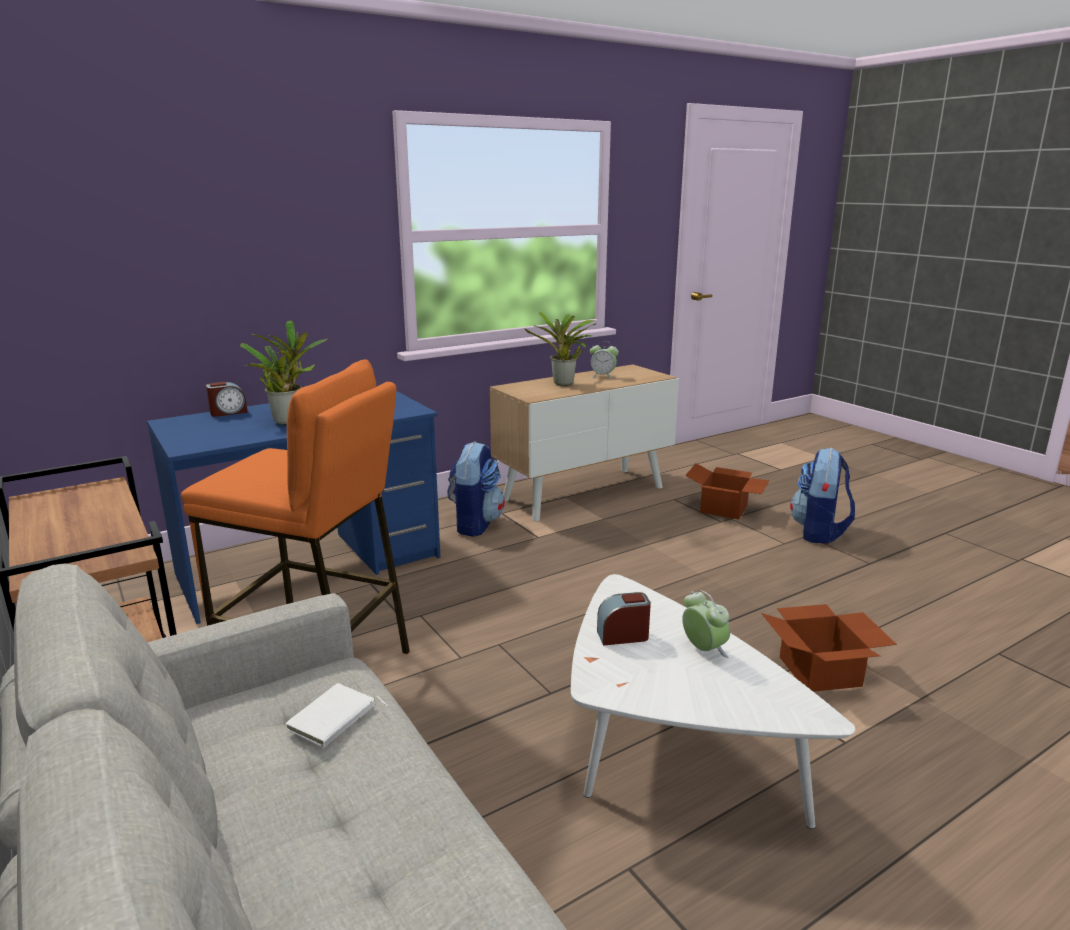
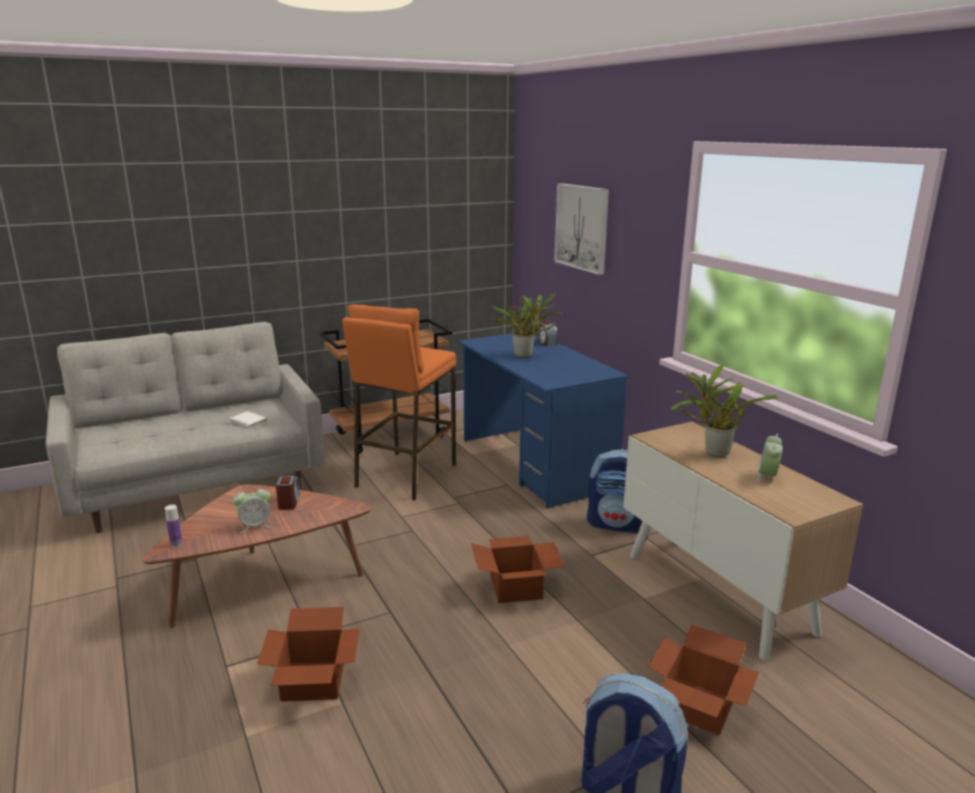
camera: 95 degrees right, 0 degrees up
white coffee table [571,574,855,829] -> brown coffee table [142,484,372,628]
none -> bottle [165,505,183,547]
none -> cardboard box [471,536,566,603]
none -> picture [554,183,609,275]

